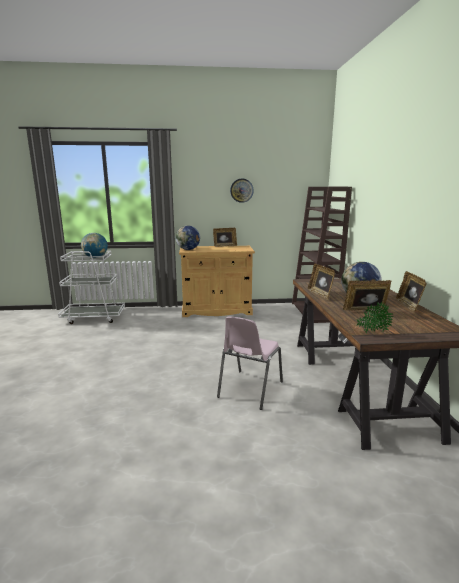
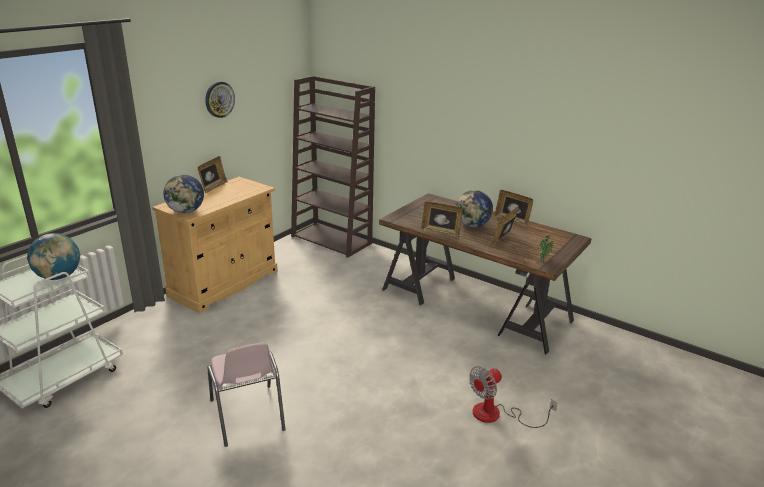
camera: 50 degrees left, 10 degrees up
pink chair [217,317,283,410] -> pink chair moved to [207,342,286,447]
none -> fan [469,366,557,428]

